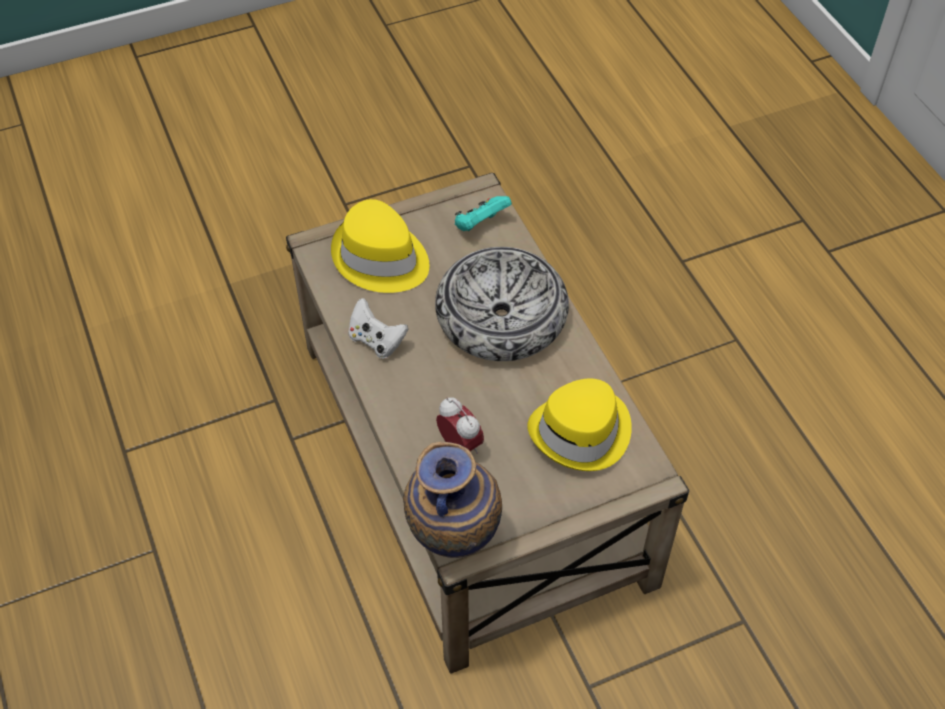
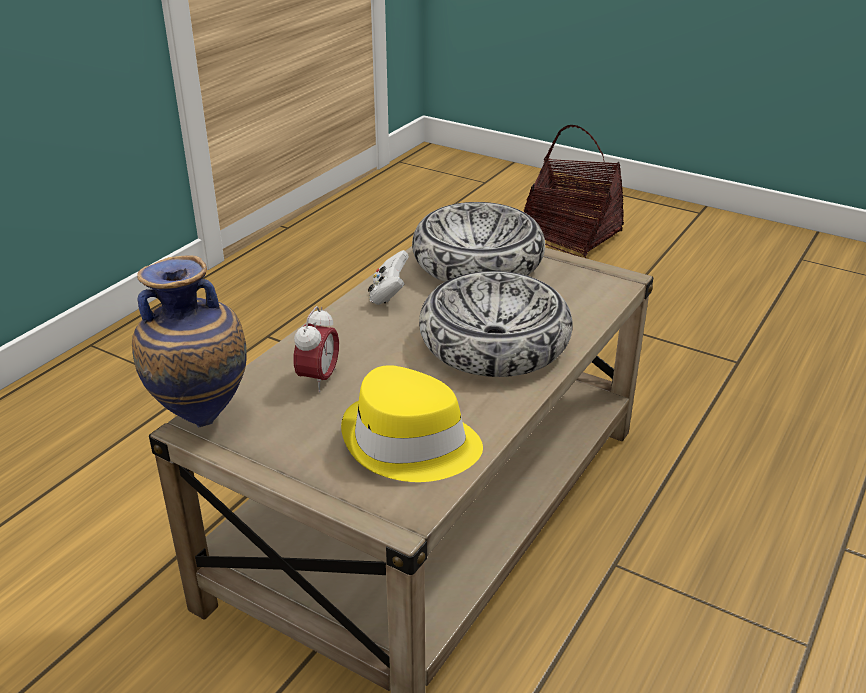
camera: 55 degrees right, 20 degrees down
yellow hat [331,199,429,293] -> bowl [412,202,545,282]
turquoise game controller [455,196,512,231] -> none
none -> basket [523,125,624,259]

